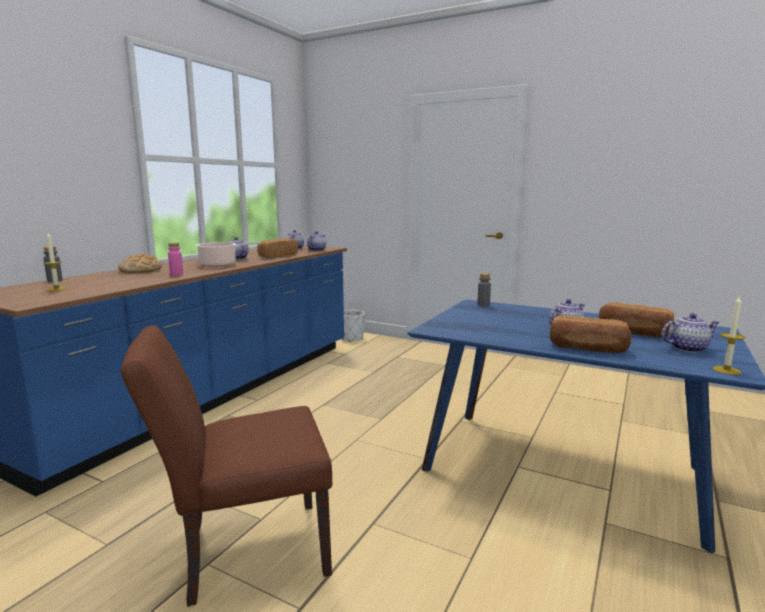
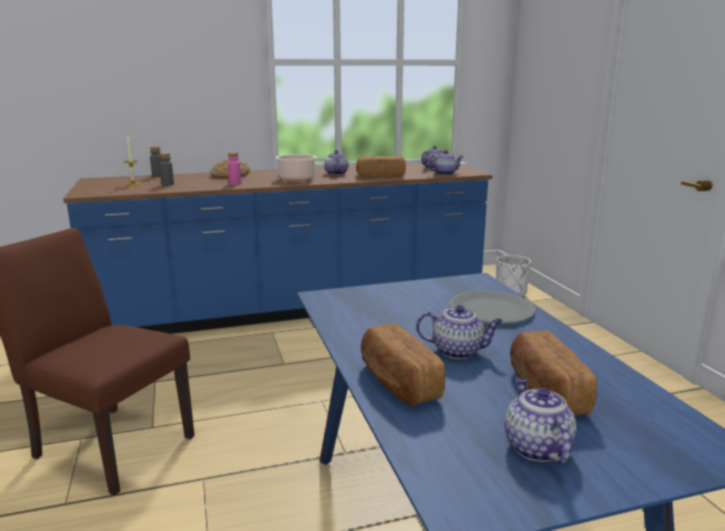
camera: 45 degrees right, 5 degrees up
grey bottle [477,273,491,306] -> grey bottle moved to [159,153,174,186]
teapot [662,313,720,352] -> teapot turned 135 degrees counterclockwise [504,378,577,464]
candle [713,295,745,375] -> none
none -> grey plate [449,290,536,324]

